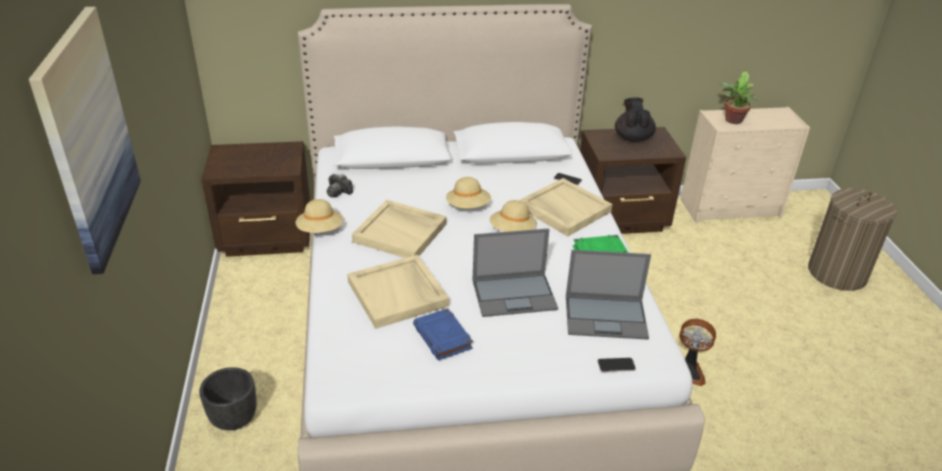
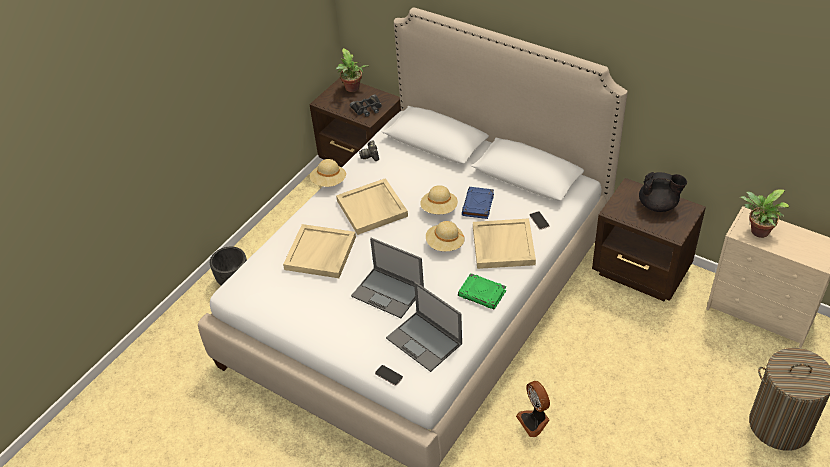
camera: 45 degrees right, 10 degrees up
picture [29,7,141,274] -> none
blue book [413,308,473,360] -> blue book moved to [462,187,494,219]
black teapot [615,97,656,142] -> black teapot turned 60 degrees clockwise [639,172,687,212]
none -> potted plant [336,48,369,92]
none -> black binoculars [350,94,382,117]

